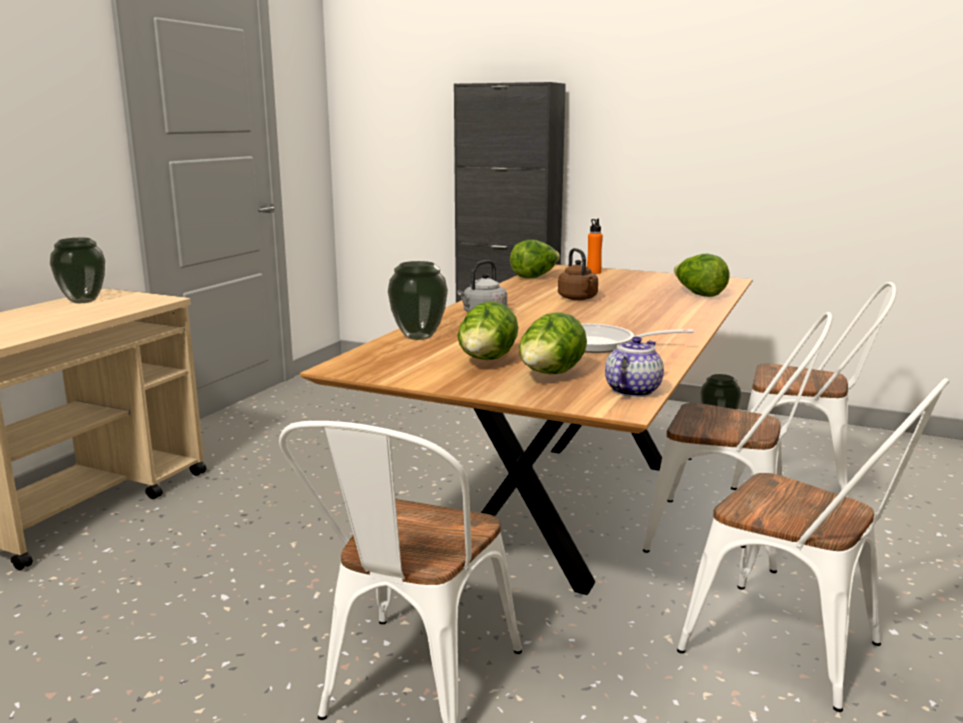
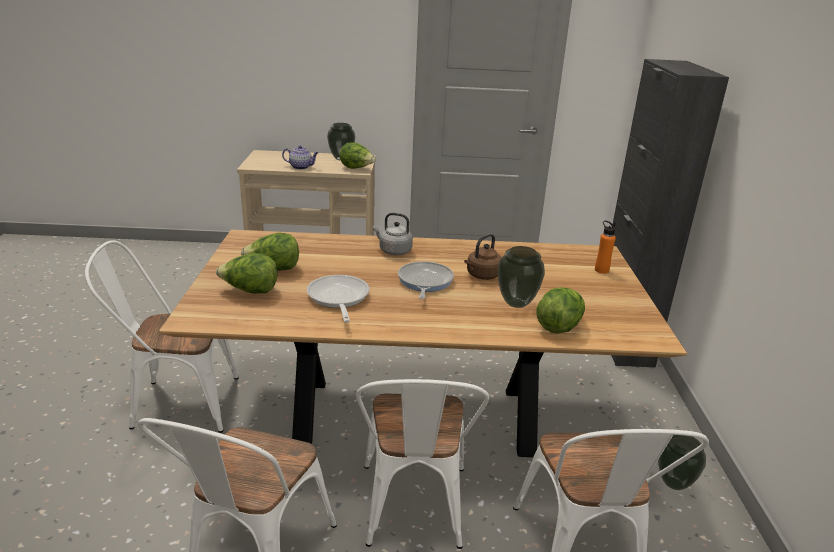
camera: 65 degrees right, 10 degrees up
vase [388,261,448,340] -> vase moved to [497,246,545,308]
lettuce [510,240,560,278] -> lettuce moved to [340,143,376,169]
teapot [605,336,664,397] -> teapot moved to [282,145,318,170]
none -> frying pan [398,261,454,299]

